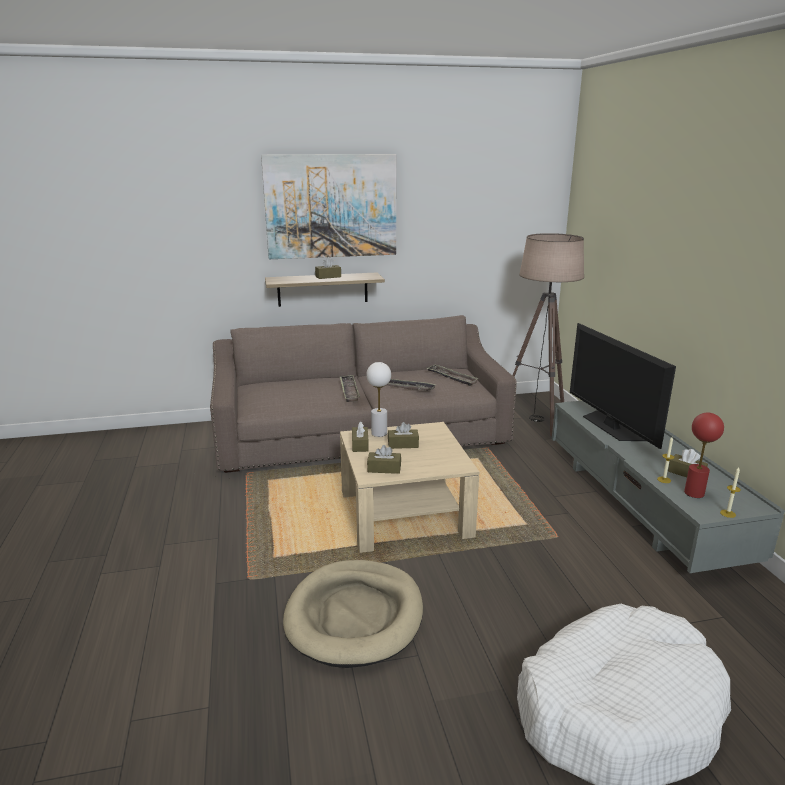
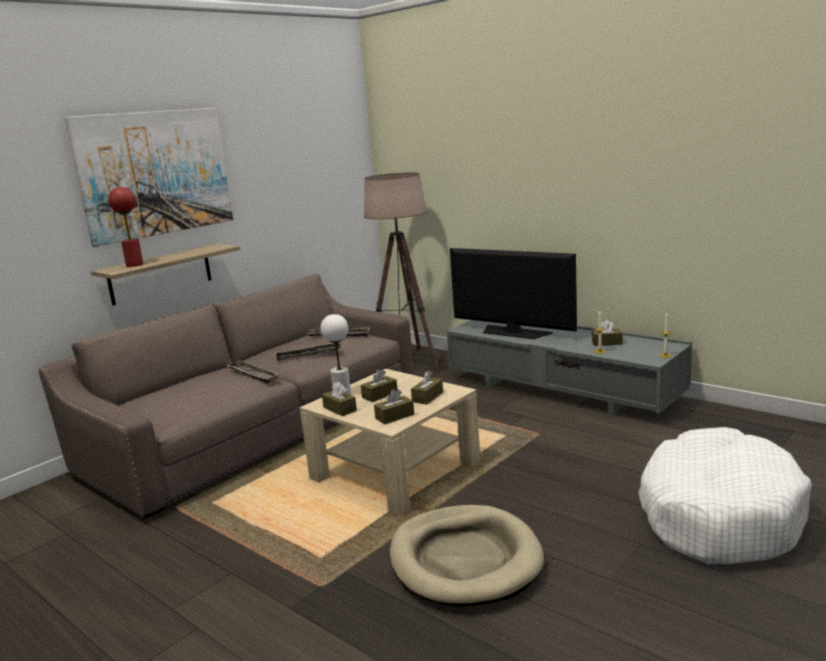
camera: 35 degrees left, 5 degrees down
brown tissue box [315,257,341,279] -> brown tissue box moved to [411,371,443,404]
red table lamp [684,413,724,498] -> red table lamp moved to [108,187,143,267]

